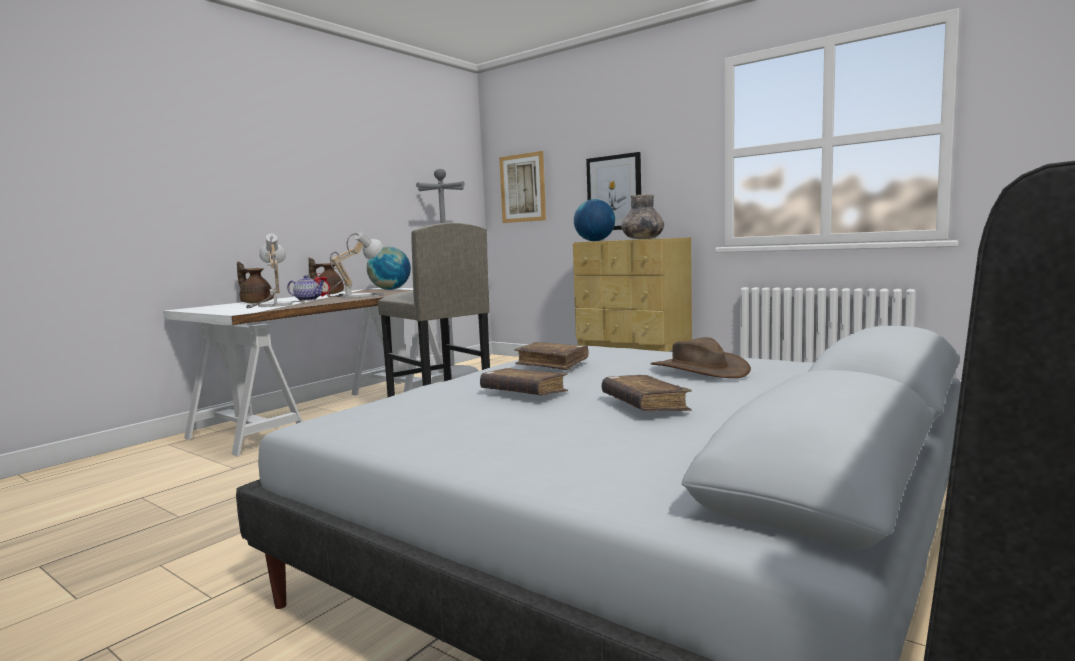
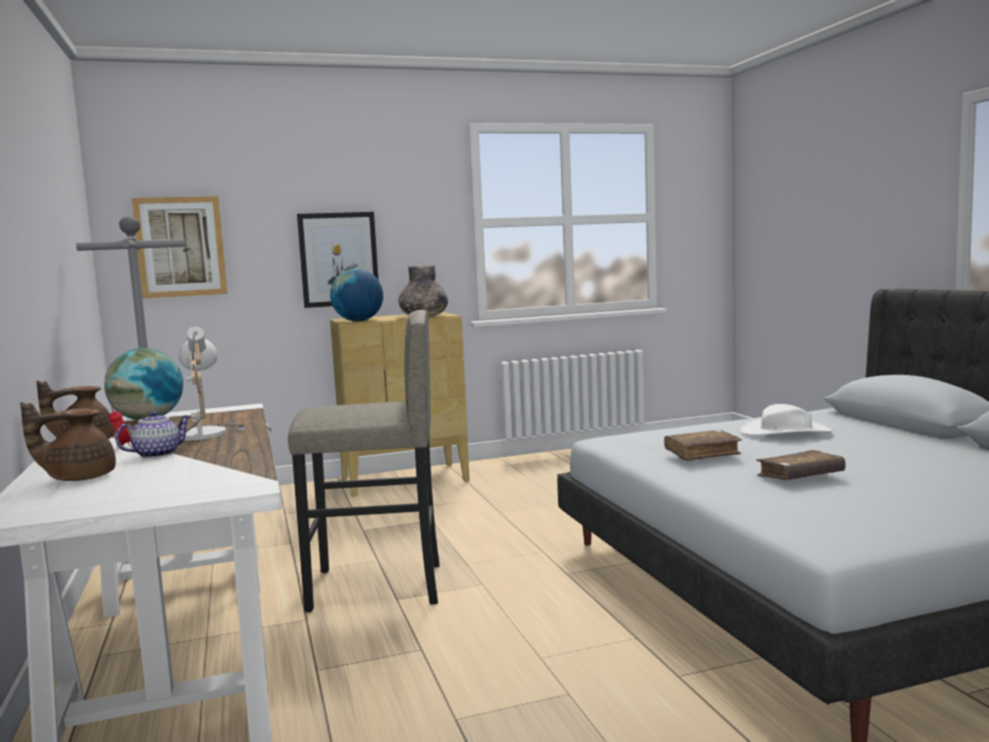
camera: 55 degrees left, 0 degrees up
table lamp [246,233,305,308] -> none
brown book [602,375,692,411] -> none
brown hat [650,337,751,378] -> white hat [741,404,833,436]

